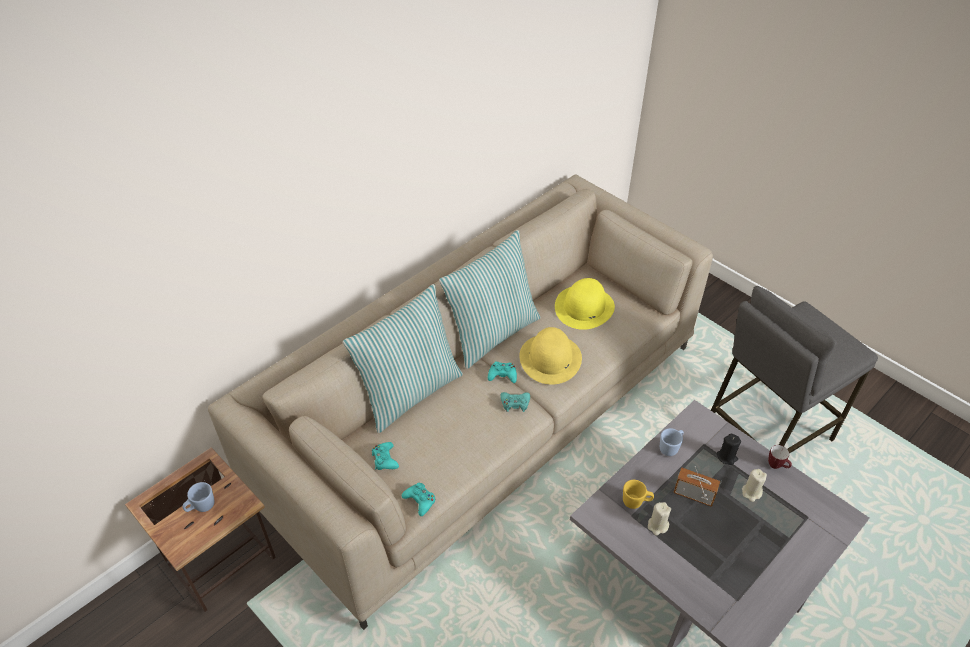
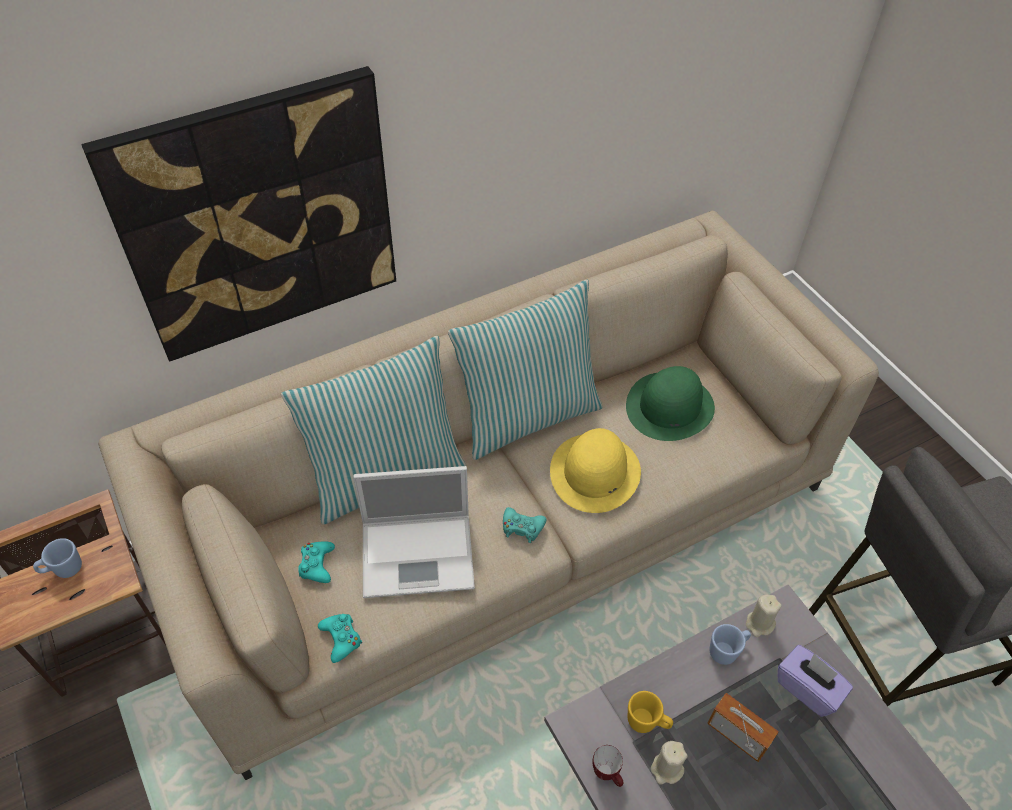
camera: 15 degrees right, 5 degrees up
turquoise game controller [488,361,517,383] -> none
yellow hat [555,278,615,330] -> green hat [626,366,715,441]
black candle [717,434,741,465] -> purple tissue box [778,645,853,717]
beige candle [742,469,767,502] -> beige candle moved to [746,594,782,637]
mug [768,445,792,469] -> mug moved to [592,745,624,787]
none -> picture [81,66,396,362]
none -> laptop [353,466,475,598]

